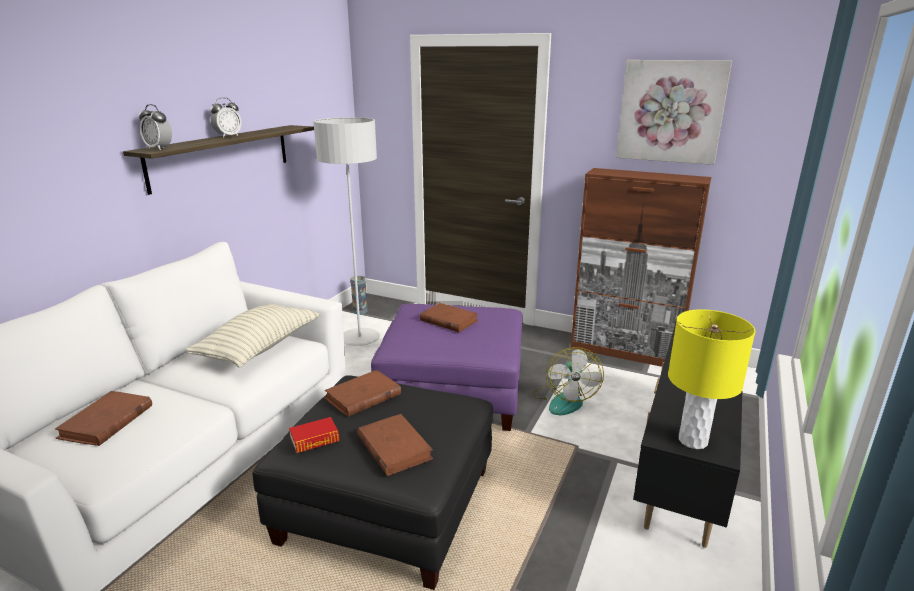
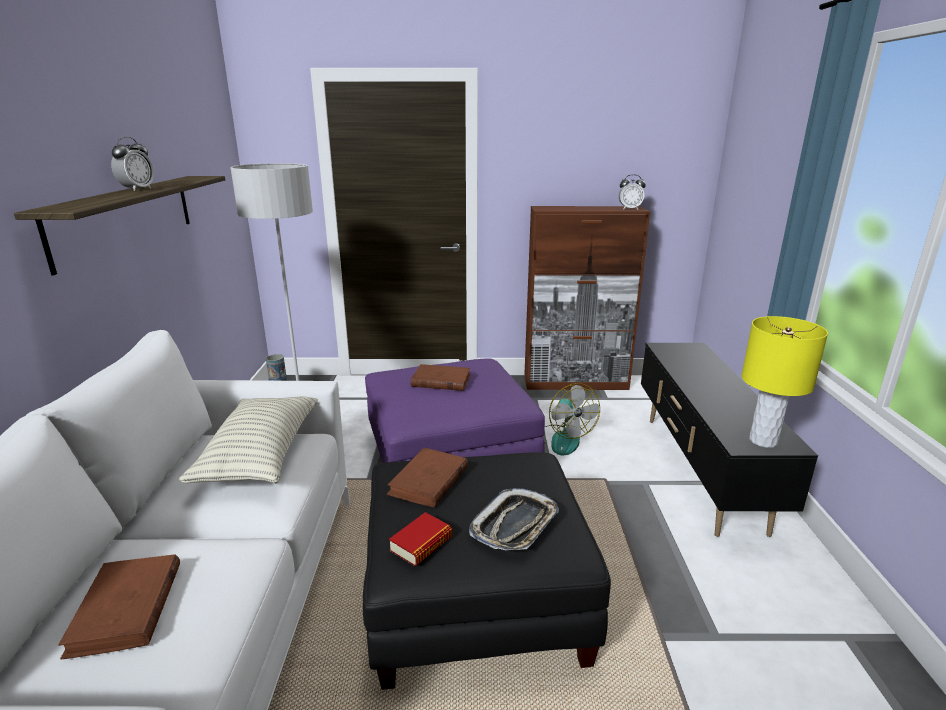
camera: 25 degrees left, 0 degrees up
alarm clock [139,104,172,150] -> alarm clock moved to [619,174,646,210]
brown book [357,414,433,476] -> tray [469,488,559,550]
picture [616,60,732,165] -> none

